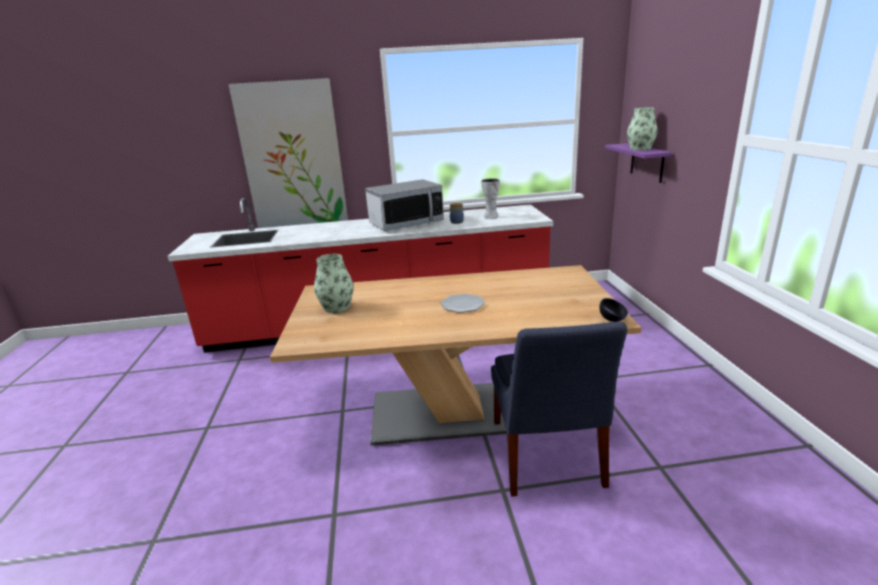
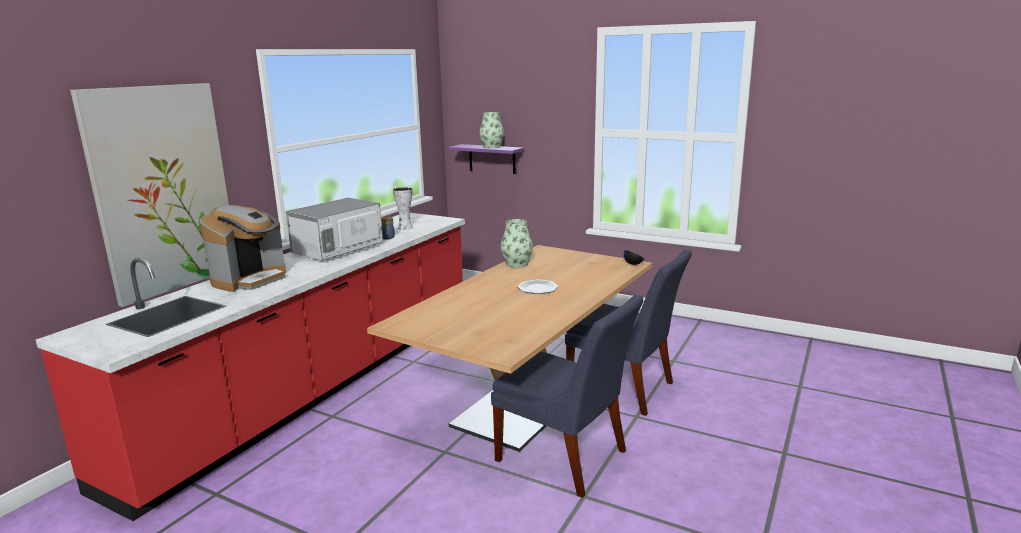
camera: 55 degrees left, 5 degrees down
vase [314,254,354,313] -> vase moved to [501,219,533,268]
microwave [365,179,444,231] -> microwave turned 150 degrees counterclockwise [286,198,383,261]
none -> coffee machine [199,205,286,292]
none -> blue chair [491,295,643,498]

